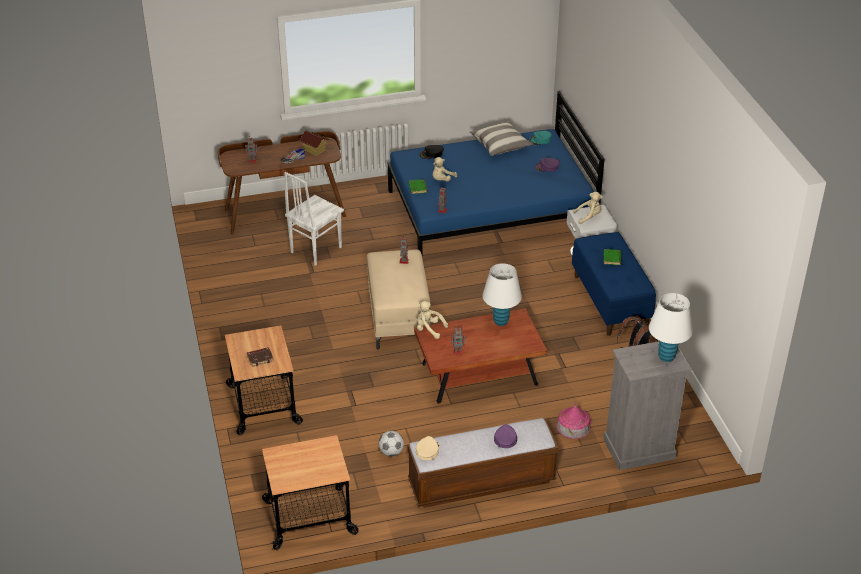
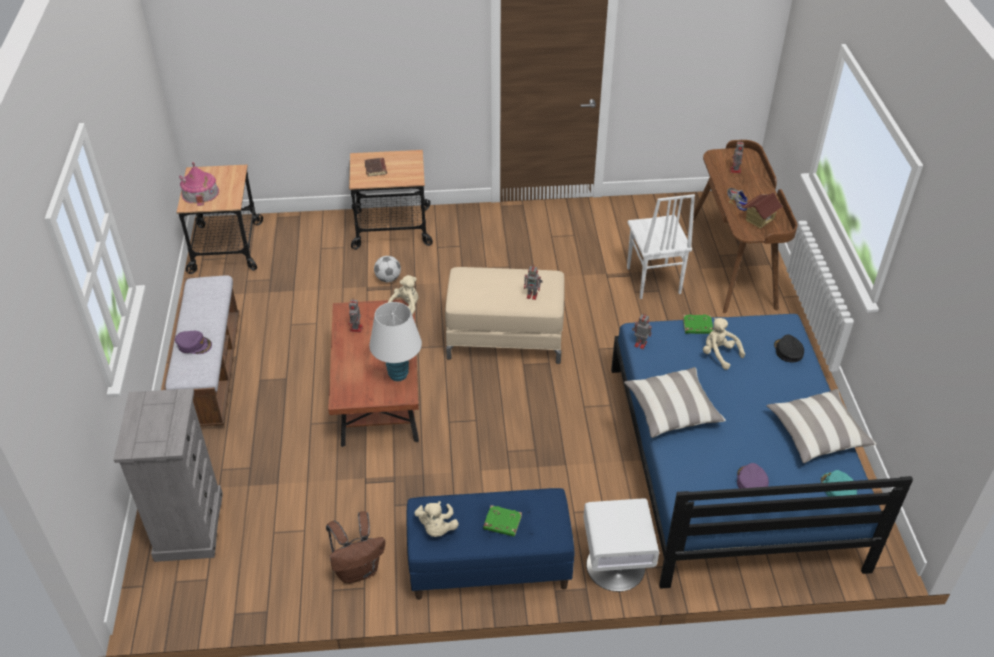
camera: 100 degrees right, 5 degrees up
white chair [284,172,344,266] -> white chair turned 150 degrees counterclockwise [627,194,695,299]
football [378,431,404,457] -> football moved to [374,256,401,282]
beige cap [415,436,439,460] -> none
toy house [557,402,592,439] -> toy house moved to [179,162,219,206]
beige plush toy [573,192,603,224] -> beige plush toy moved to [415,501,459,537]
white table lamp [649,293,693,362] -> none
none -> pillow [624,367,726,438]

